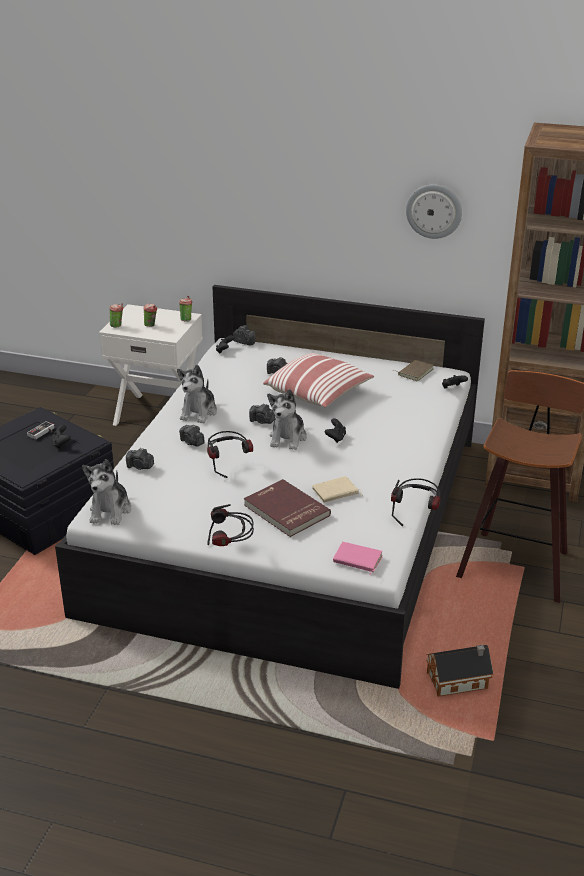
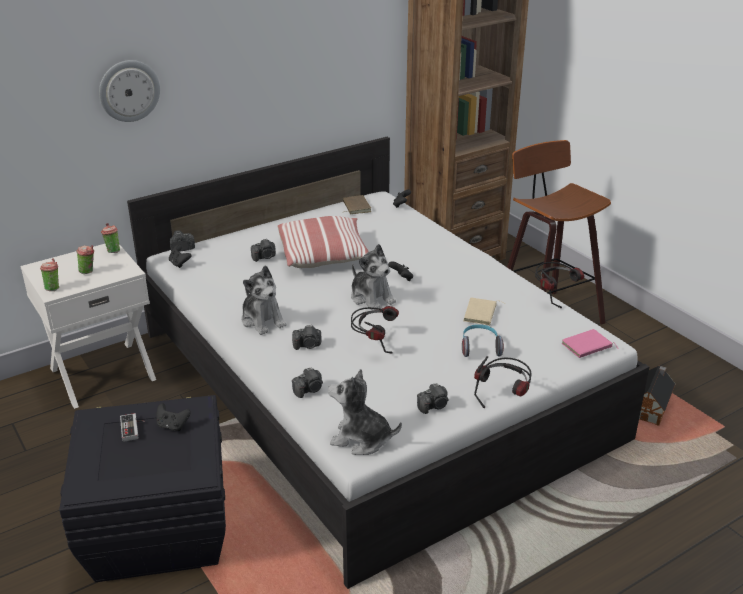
camera: 50 degrees left, 0 degrees up
plush toy [82,459,131,525] -> plush toy turned 150 degrees clockwise [328,369,402,455]
red book [244,479,331,537] -> headphones [462,324,504,357]
camera [249,403,275,424] -> camera moved to [417,383,449,414]
wall clock [406,184,462,239] -> wall clock moved to [99,60,160,122]

